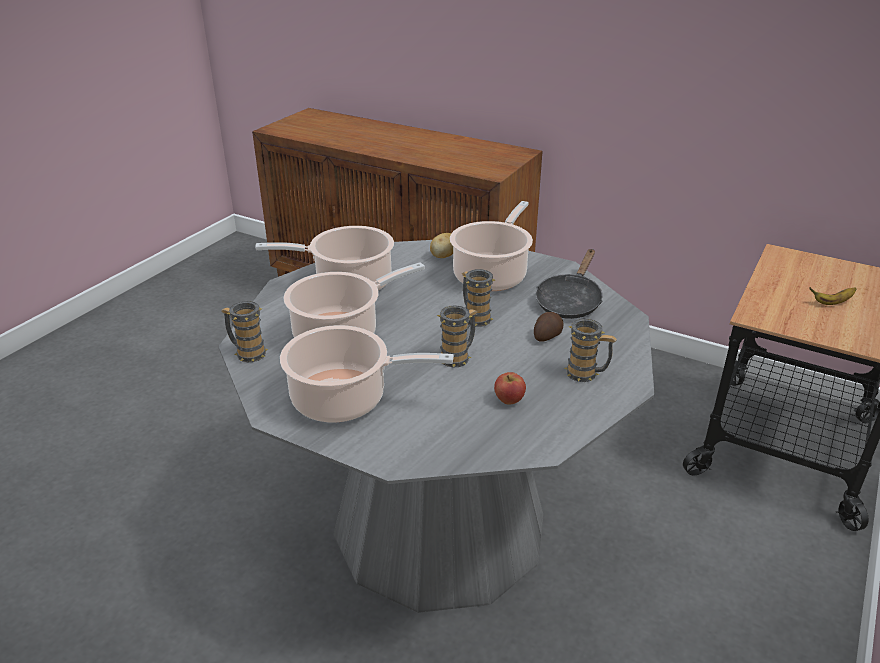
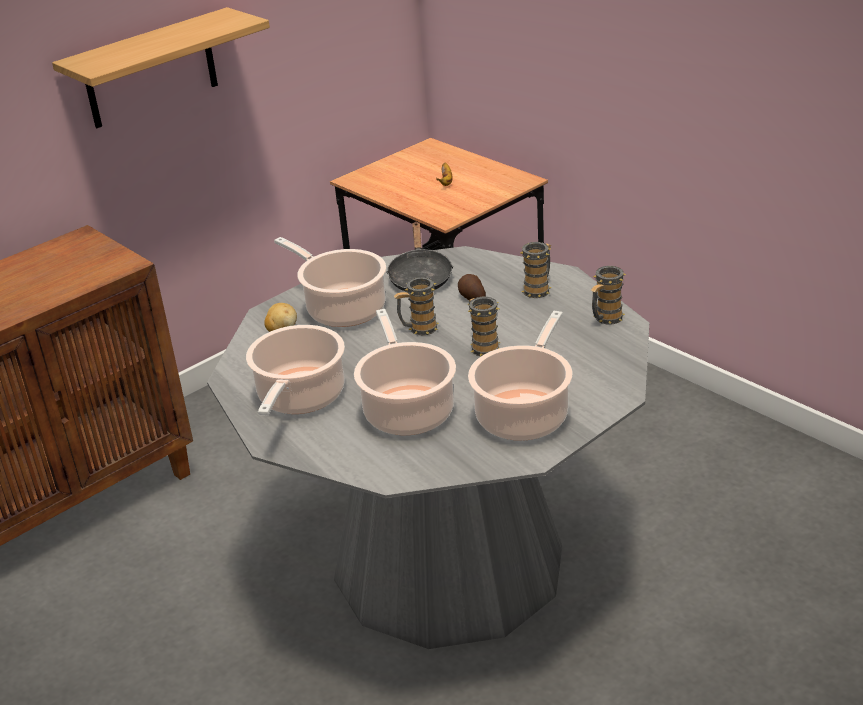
camera: 70 degrees left, 0 degrees up
mug [221,301,268,362] -> mug moved to [591,266,626,325]
apple [494,372,526,405] -> none
black frying pan [536,249,602,319] -> black frying pan turned 45 degrees clockwise [386,222,453,292]
none -> shelf [52,7,270,128]

